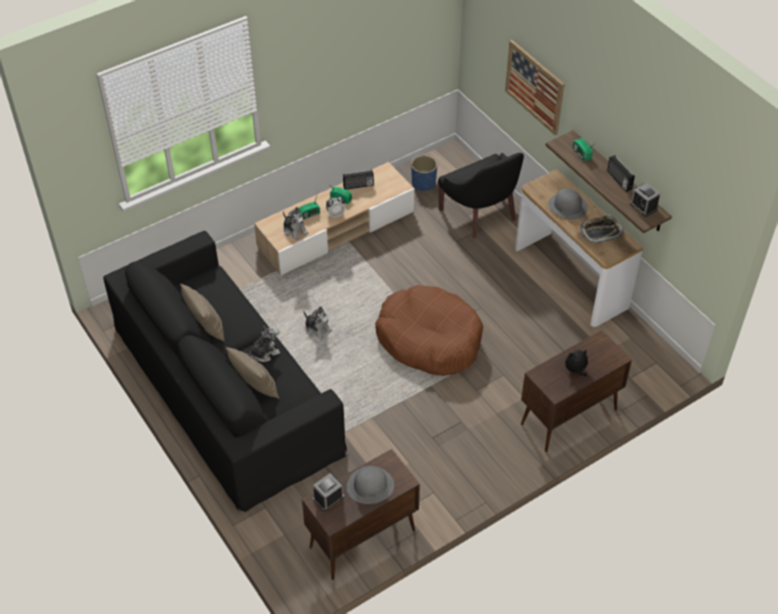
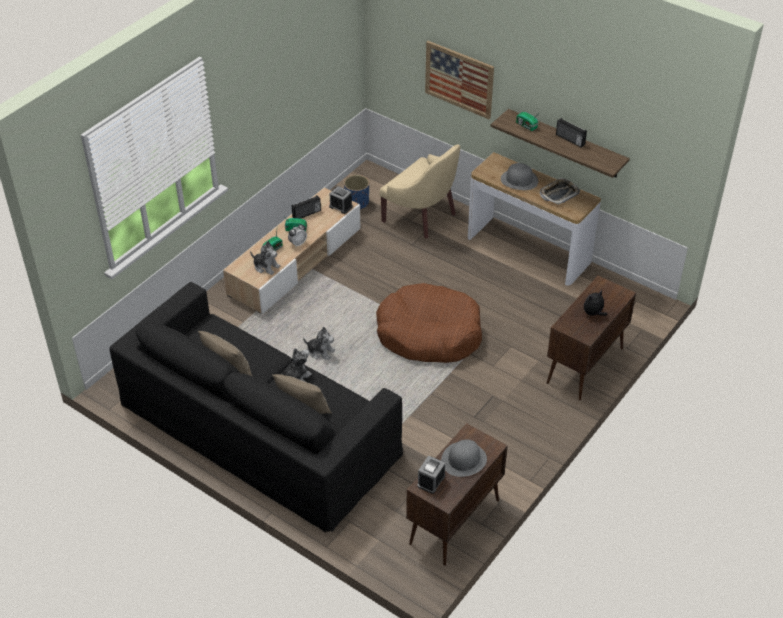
camera: 20 degrees left, 5 degrees down
black armchair [438,153,524,238] -> beige armchair [379,144,460,239]
alarm clock [630,183,660,217] -> alarm clock moved to [329,186,353,214]

